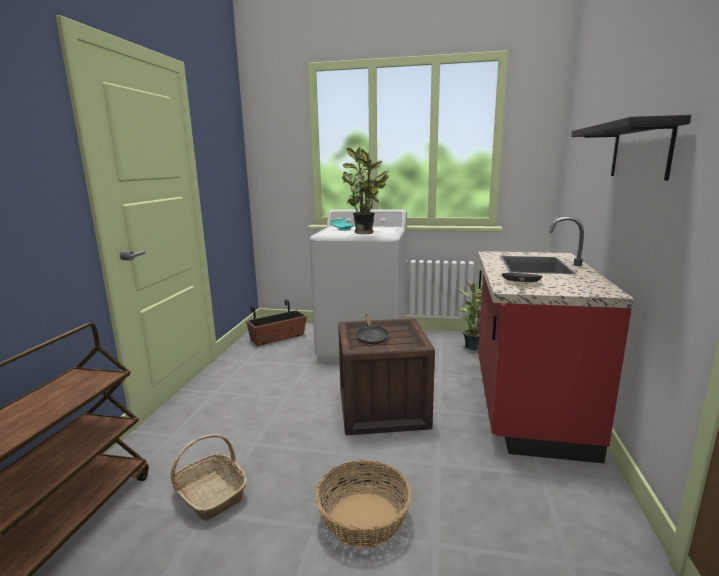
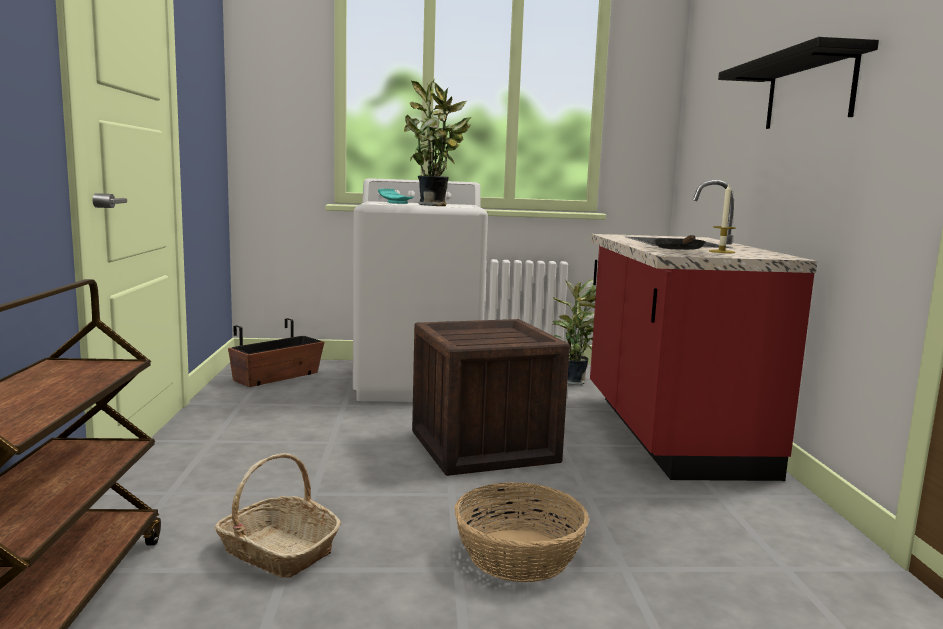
camera: 15 degrees left, 5 degrees down
black frying pan [356,314,389,344] -> none
none -> candle [709,184,736,253]

